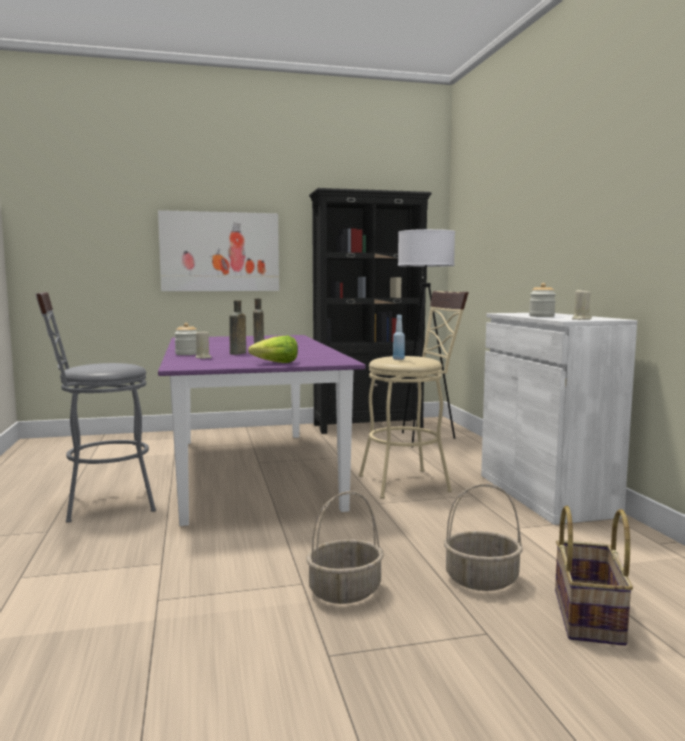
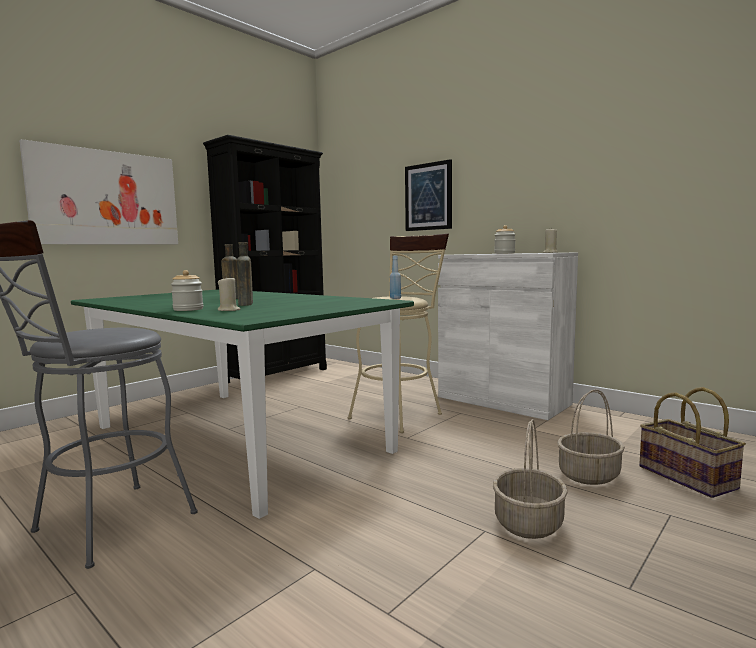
camera: 35 degrees left, 0 degrees up
purple dining table [158,335,366,526] -> green dining table [71,289,414,519]
lettuce [248,336,298,363] -> none
white floor lamp [398,229,455,448] -> none
none -> picture [405,159,452,231]

